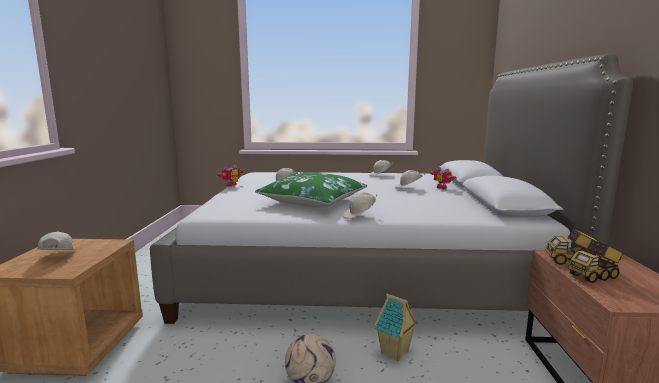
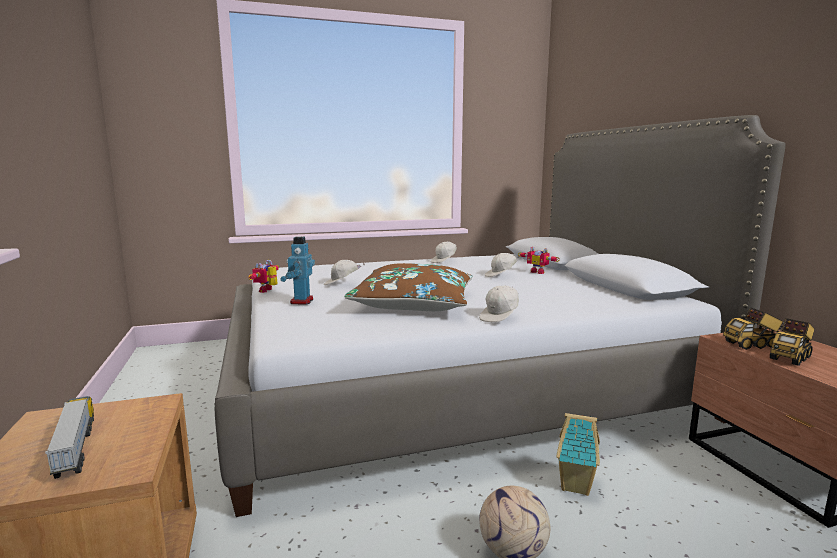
camera: 20 degrees left, 0 degrees up
white cap [38,232,76,250] -> toy truck [45,396,94,479]
green pillow [255,172,367,208] -> brown pillow [344,263,473,311]
none -> toy robot [280,237,315,304]

